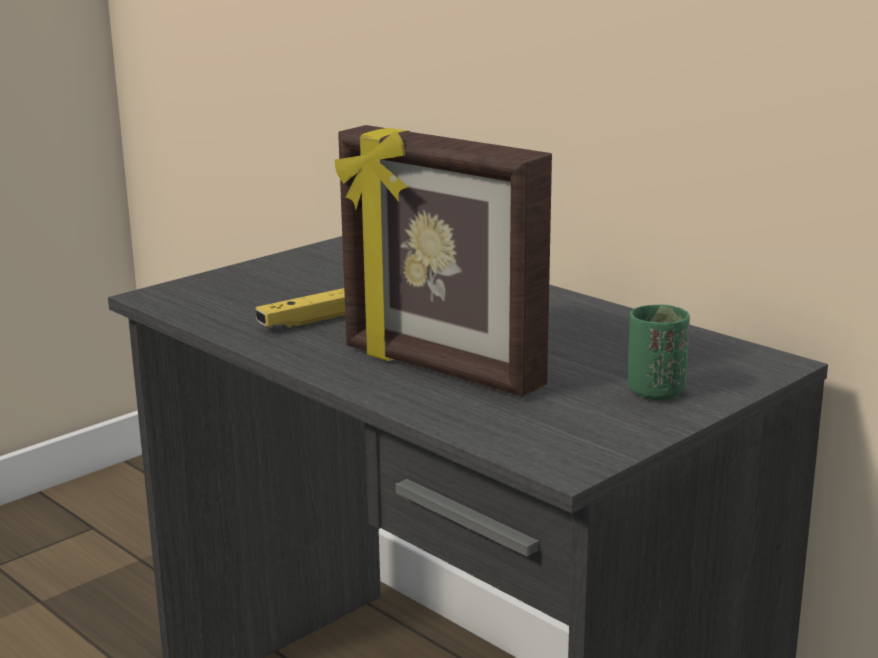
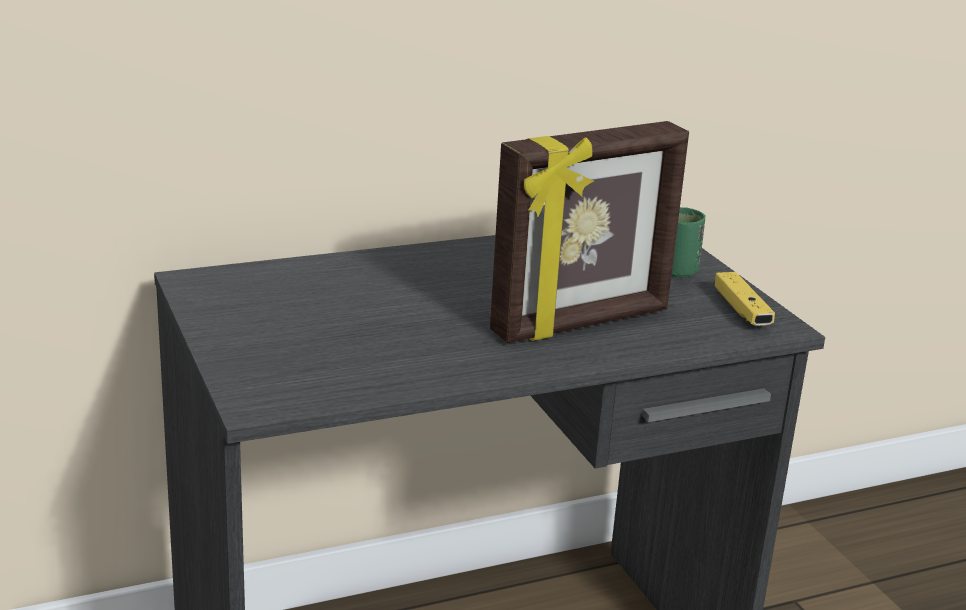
camera: 70 degrees left, 5 degrees up
yellow game controller [256,288,345,328] -> yellow game controller moved to [715,272,775,326]

